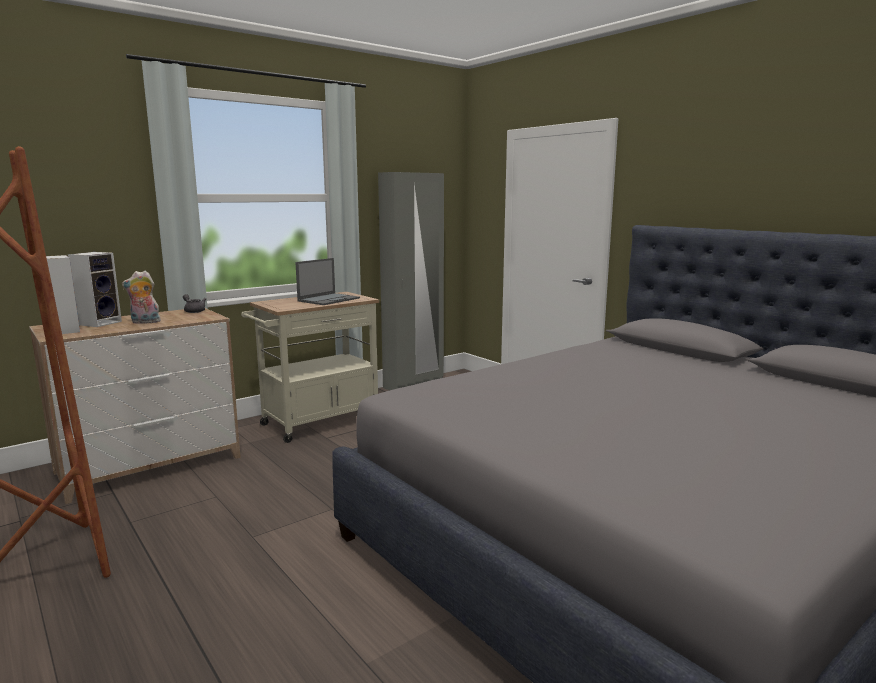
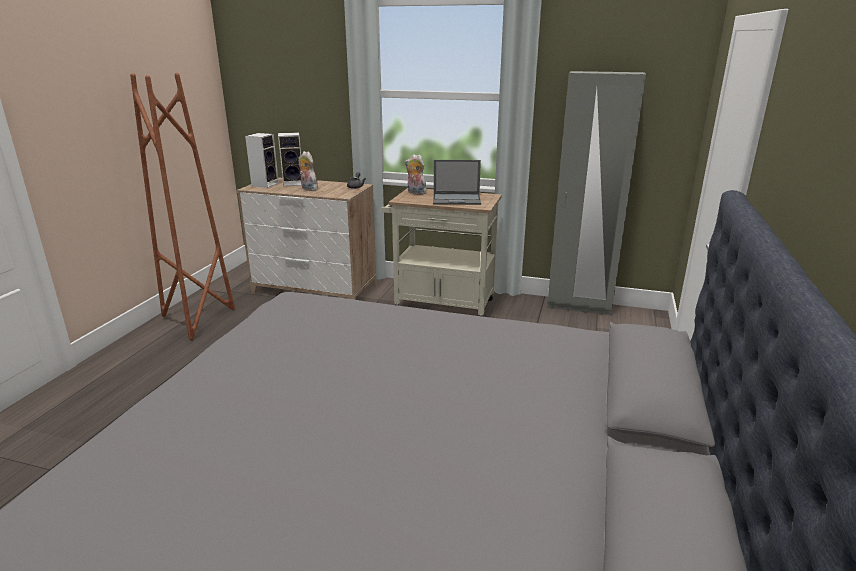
camera: 55 degrees right, 10 degrees up
none -> plush toy [405,154,426,195]

